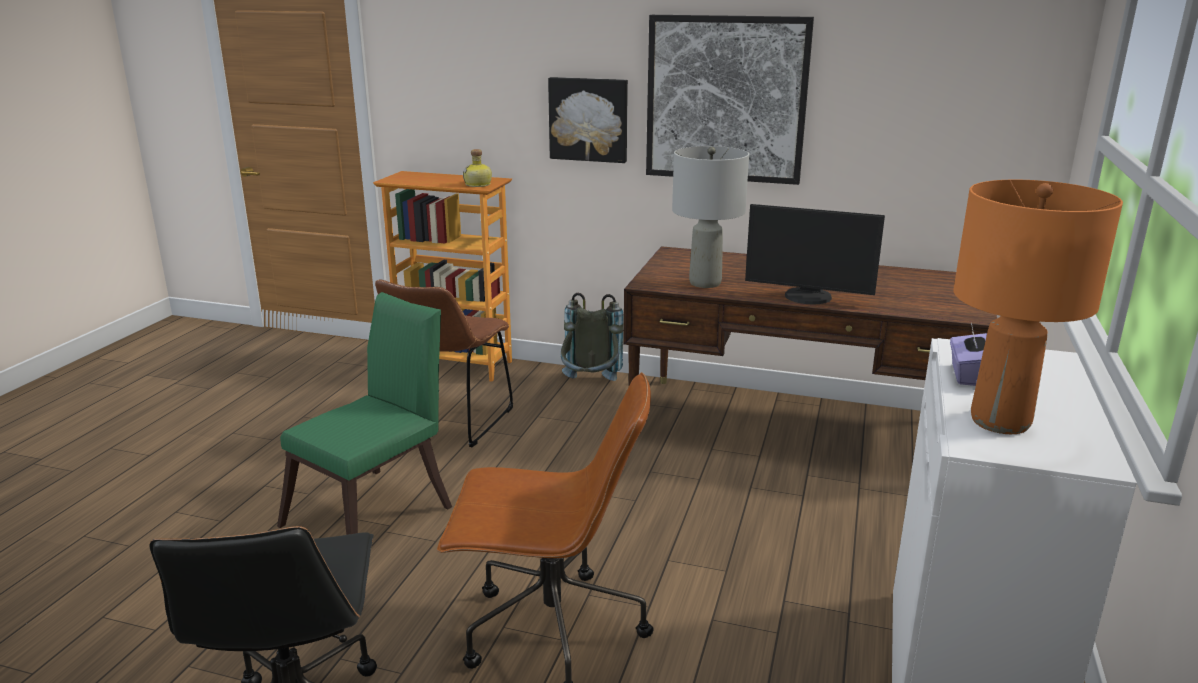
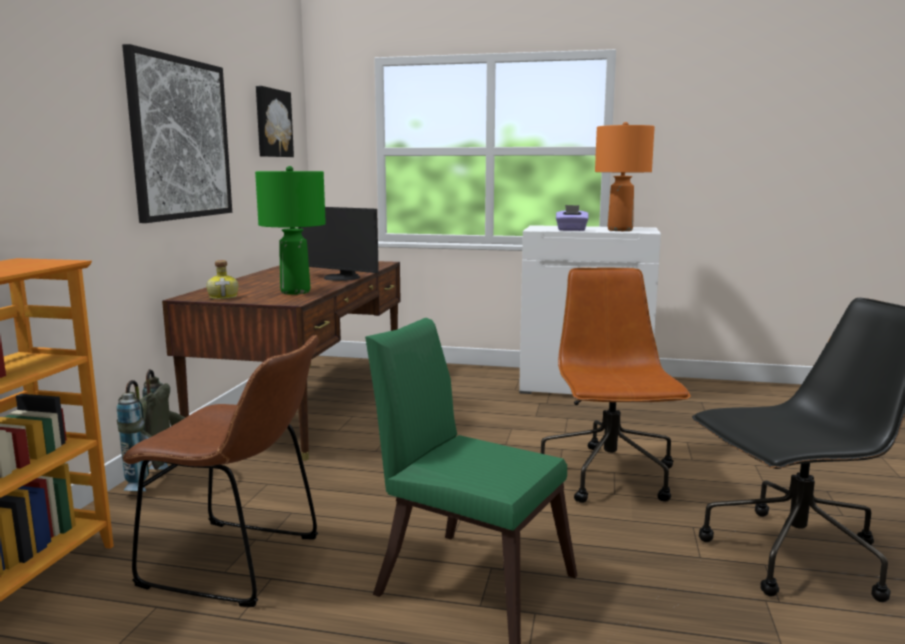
camera: 95 degrees left, 10 degrees down
bottle [463,149,492,187] -> bottle moved to [206,260,239,299]
picture [548,77,628,163] -> picture moved to [256,86,294,157]
grey table lamp [672,146,749,288] -> green table lamp [255,166,326,295]
monitor [745,204,885,305] -> monitor turned 105 degrees clockwise [298,207,379,281]

